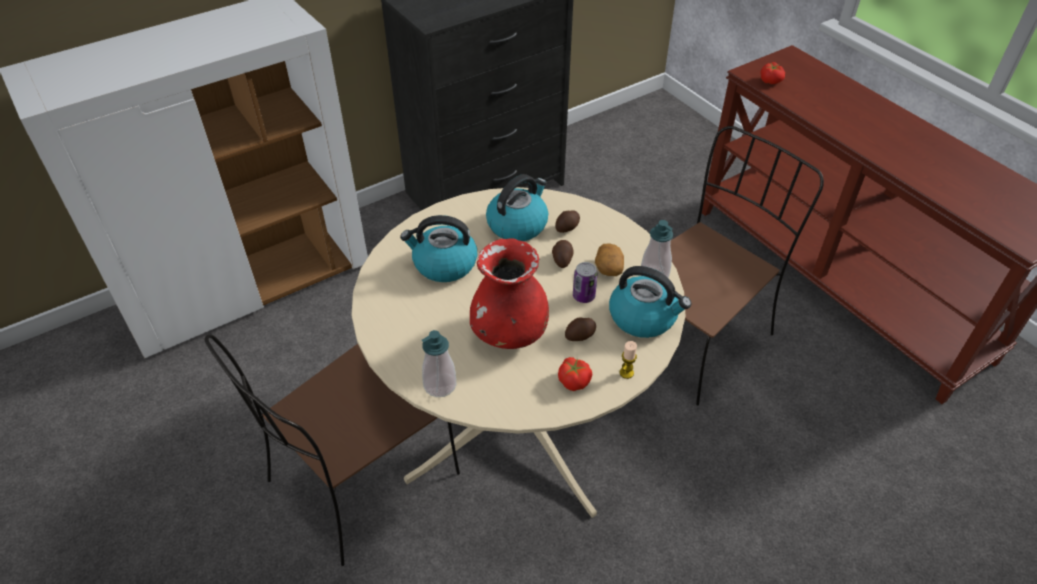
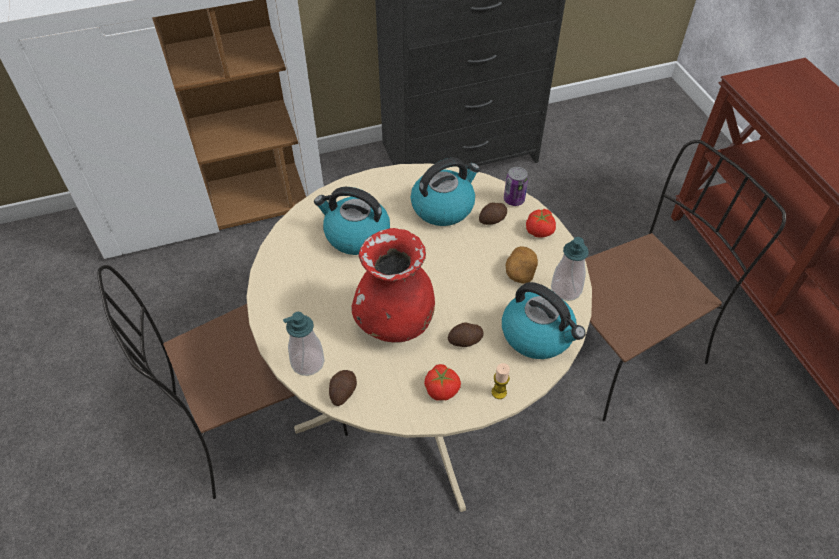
camera: 15 degrees right, 5 degrees up
potato [552,240,574,268] -> potato moved to [329,370,357,406]
can [573,262,597,303] -> can moved to [504,167,528,206]
tomato [760,62,785,84] -> tomato moved to [526,209,556,238]

